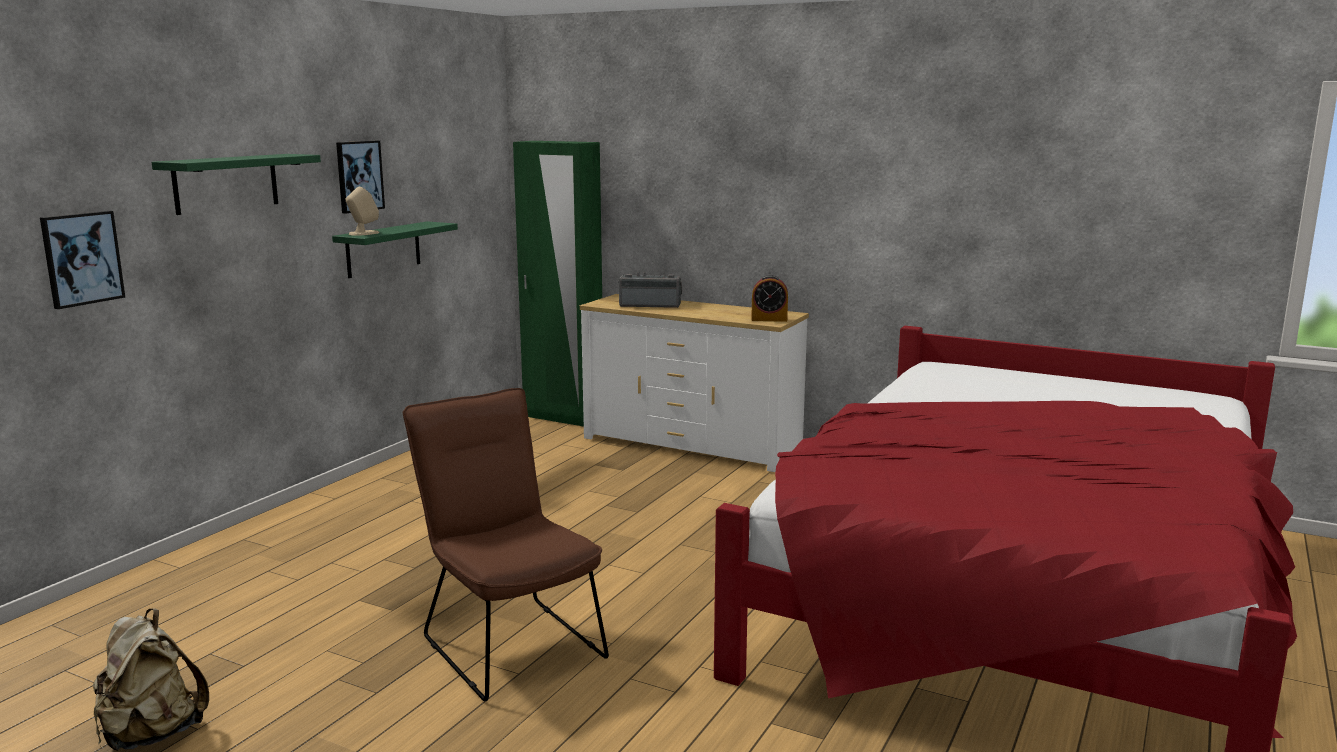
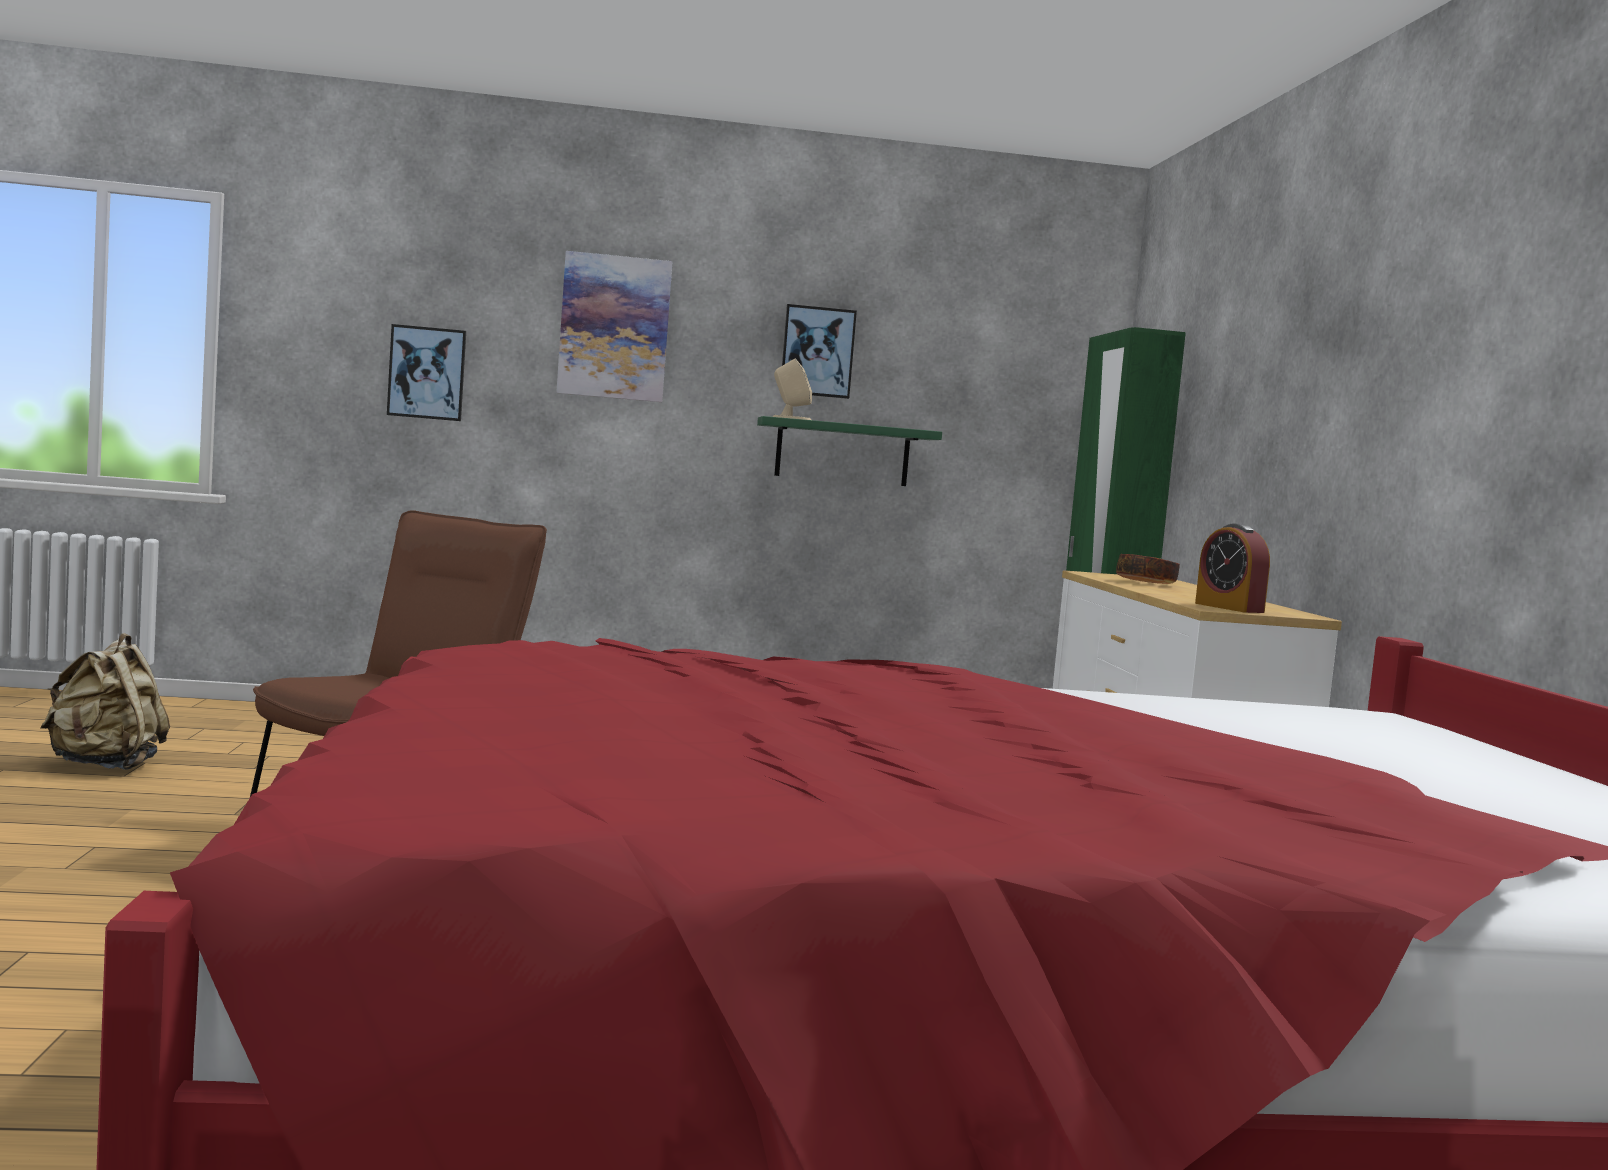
camera: 55 degrees right, 10 degrees down
green shelf [152,154,321,215] -> picture [556,251,673,402]
radio [618,272,682,308] -> bowl [1116,554,1180,584]

